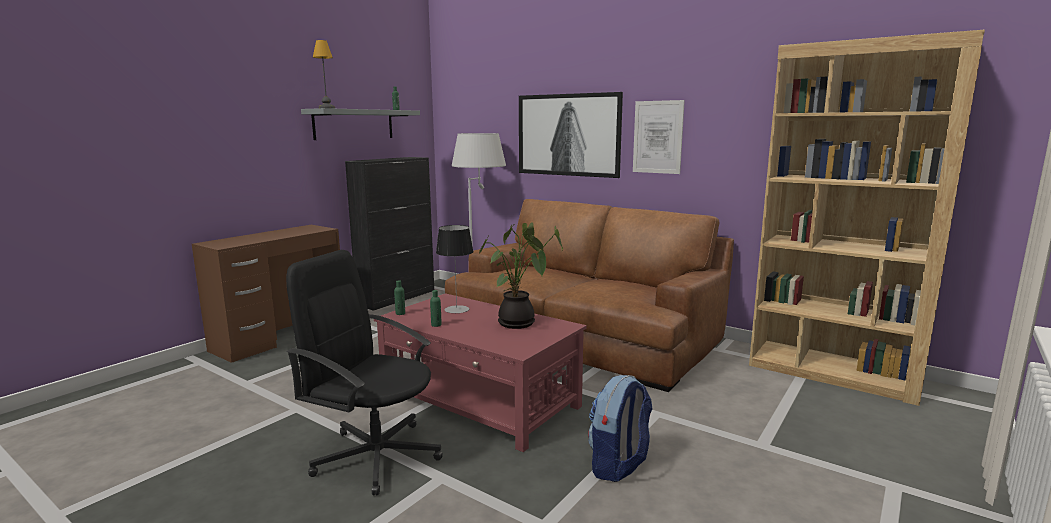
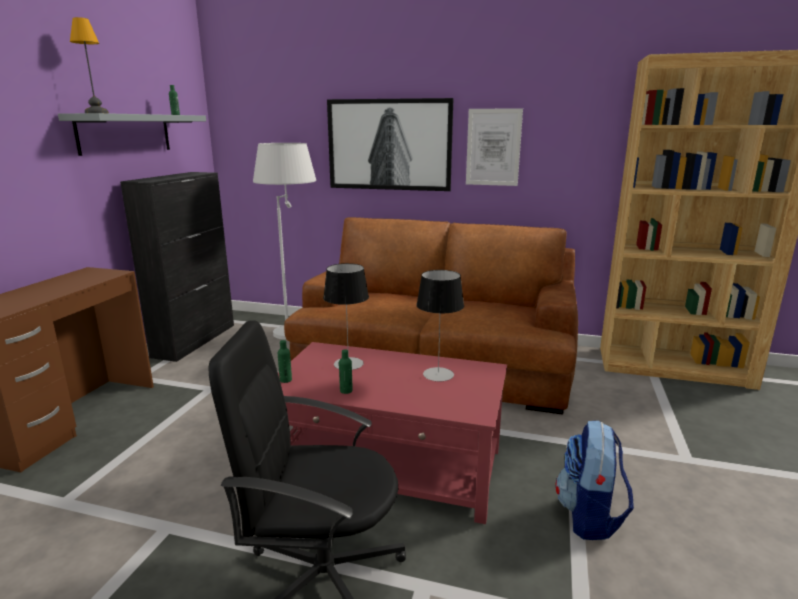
camera: 20 degrees left, 5 degrees up
potted plant [479,223,563,329] -> table lamp [416,270,464,381]

